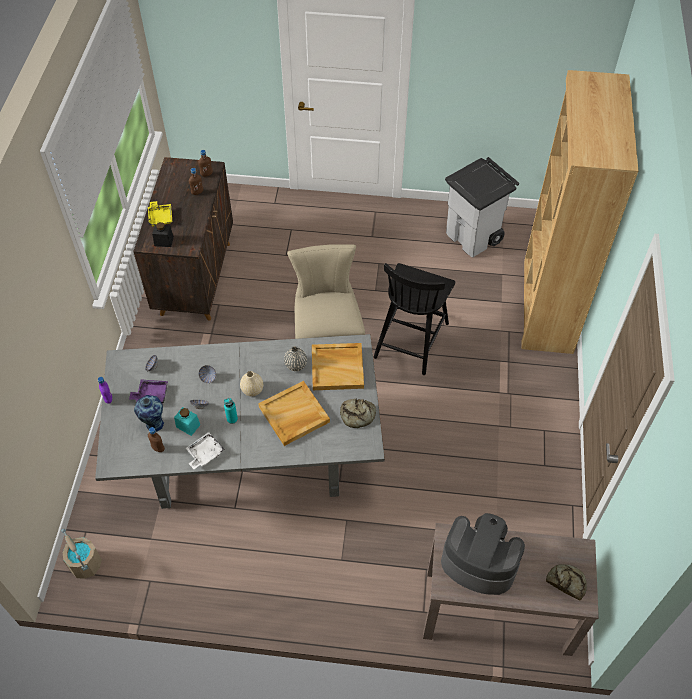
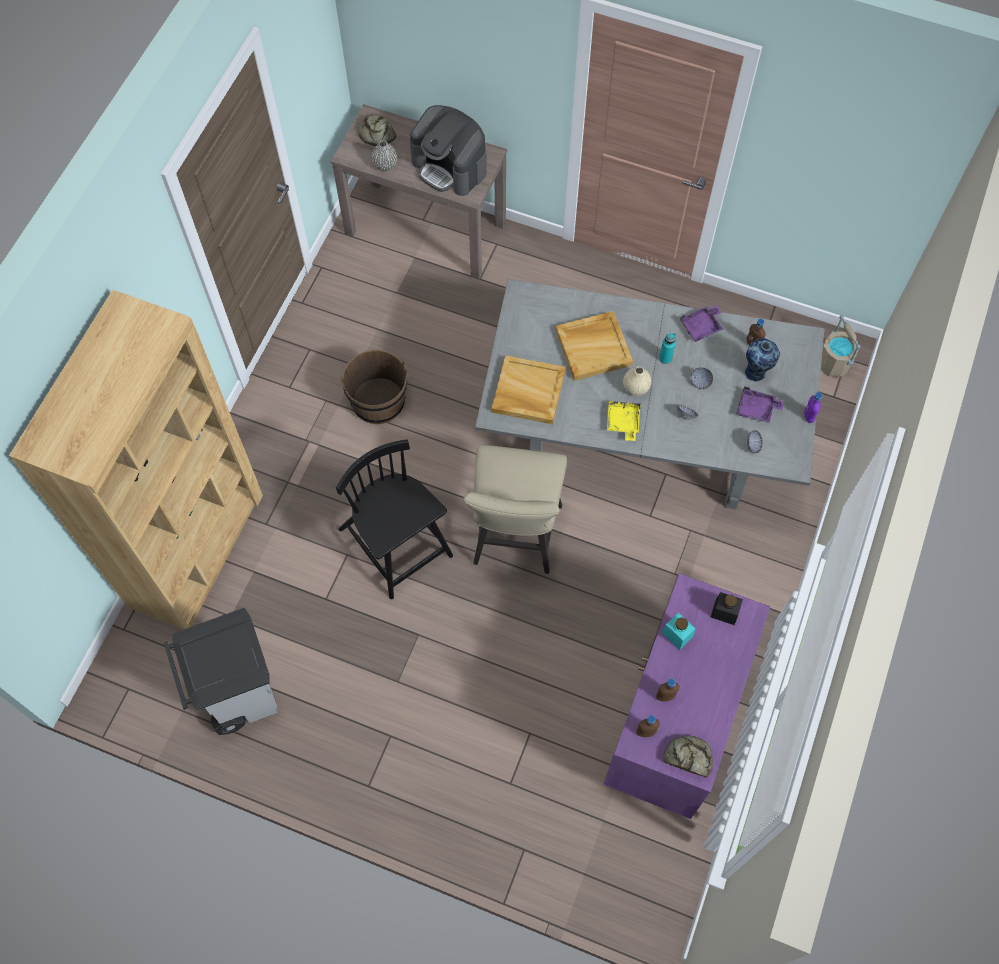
camera: 165 degrees left, 10 degrees up
brown cabinet [133,157,233,321] -> purple cabinet [603,573,770,819]
yellow tray [148,201,172,226] -> yellow tray moved to [607,401,641,441]
turquoise jar [174,407,200,436] -> turquoise jar moved to [662,612,696,650]
white tray [186,432,225,469] -> purple tray [680,305,723,342]
grey vase [284,346,307,371] -> grey vase moved to [372,140,398,171]
bread [340,399,376,428] -> bread moved to [663,736,713,778]
black chair [374,263,455,375] -> black chair turned 75 degrees counterclockwise [336,440,453,599]
none -> brown bucket [340,350,407,424]

